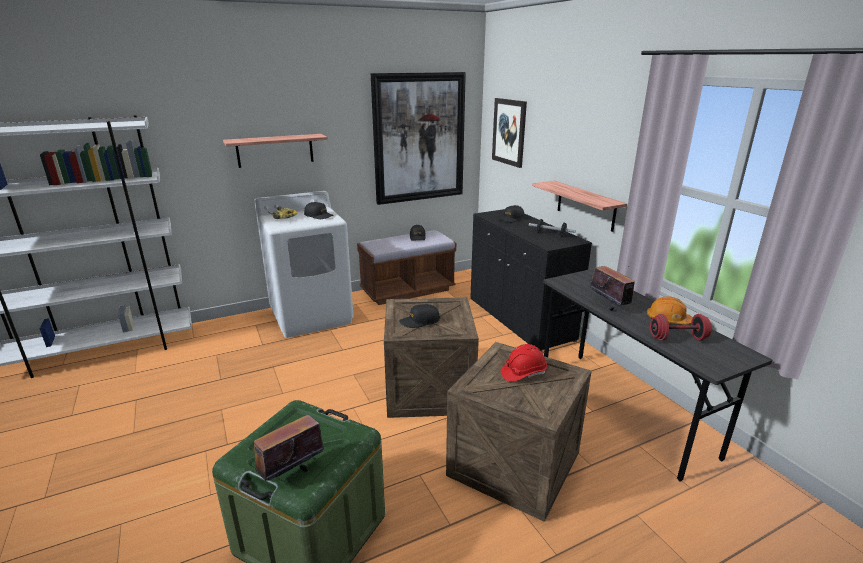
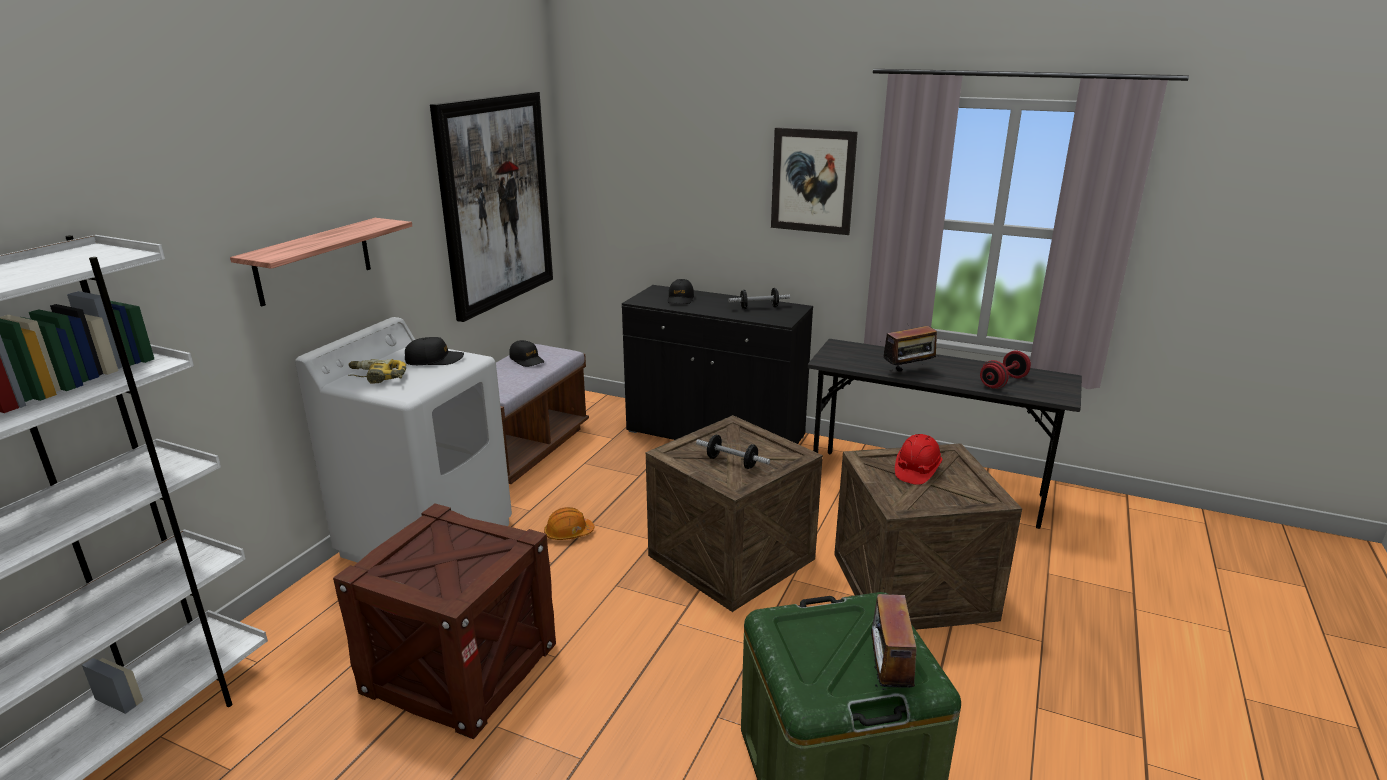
camera: 40 degrees left, 0 degrees up
black cap [399,304,440,328] -> dumbbell [696,435,770,469]
picture [492,98,527,168] -> picture moved to [771,127,858,235]
shelf [532,181,627,232] -> none
radio [590,266,635,312] -> radio turned 135 degrees clockwise [883,326,939,371]
orange hard hat [647,296,693,325] -> orange hard hat moved to [544,507,594,540]
none -> crate [333,504,556,739]

